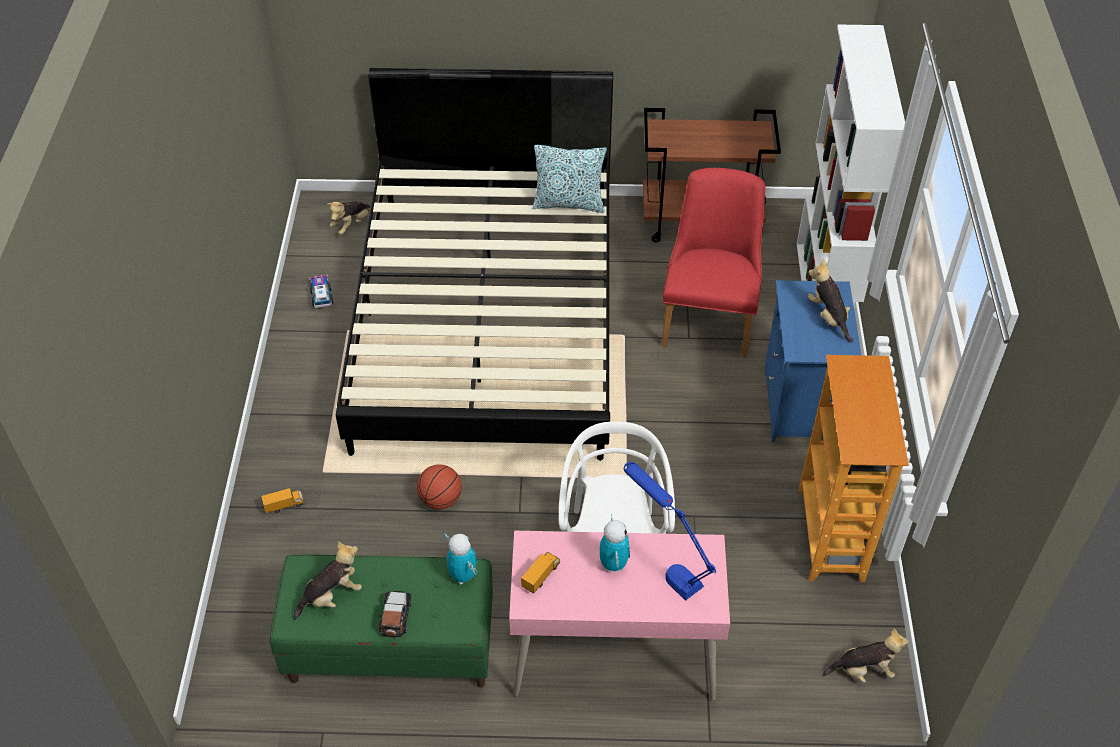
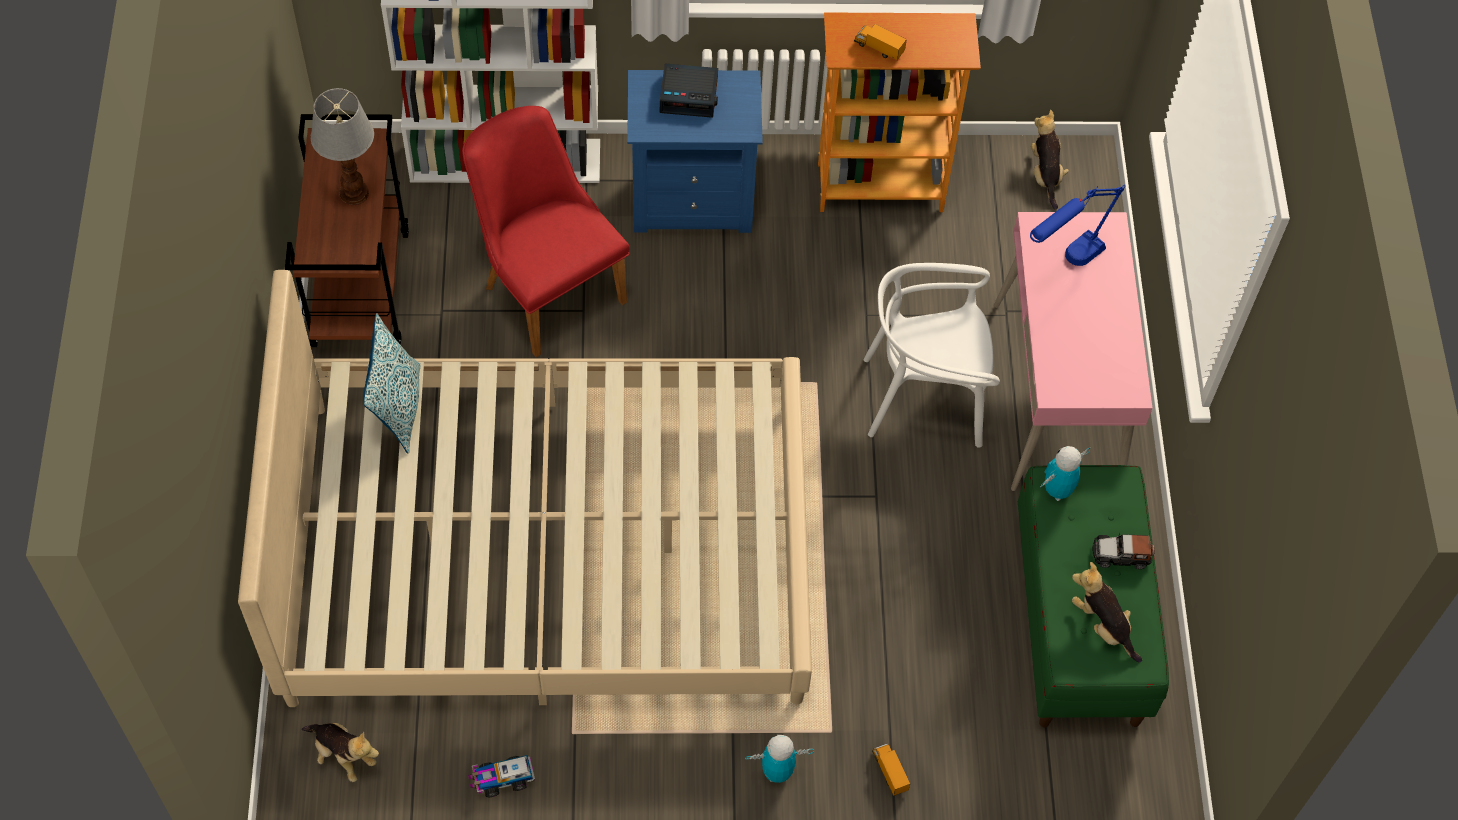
camera: 95 degrees left, 10 degrees up
black bed [336,68,613,461] -> beige bed [238,270,812,707]
basketball [417,464,462,509] -> none
toy truck [521,552,560,594] -> toy truck moved to [854,24,907,60]
toy robot [600,514,630,571] -> toy robot moved to [745,735,814,783]
red chair [662,168,765,358] -> red chair turned 45 degrees clockwise [462,106,630,357]
plush toy [808,259,853,343] -> alarm clock [659,63,718,118]
none -> table lamp [311,88,374,205]

